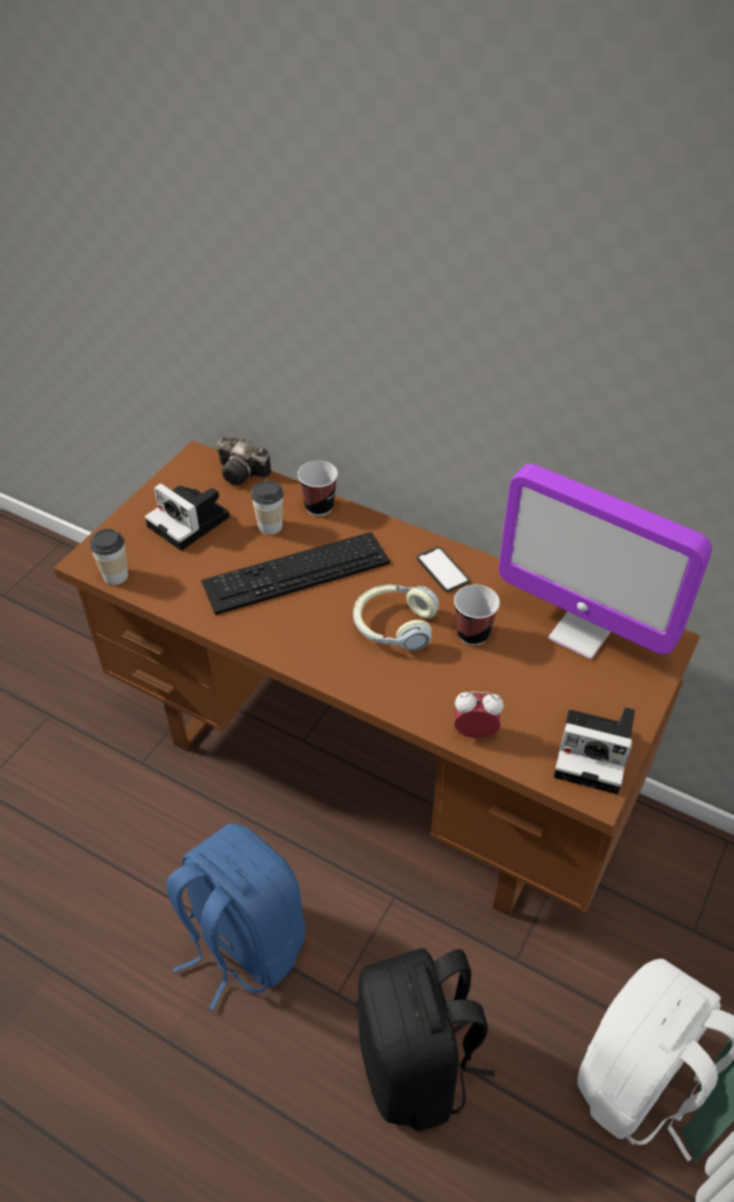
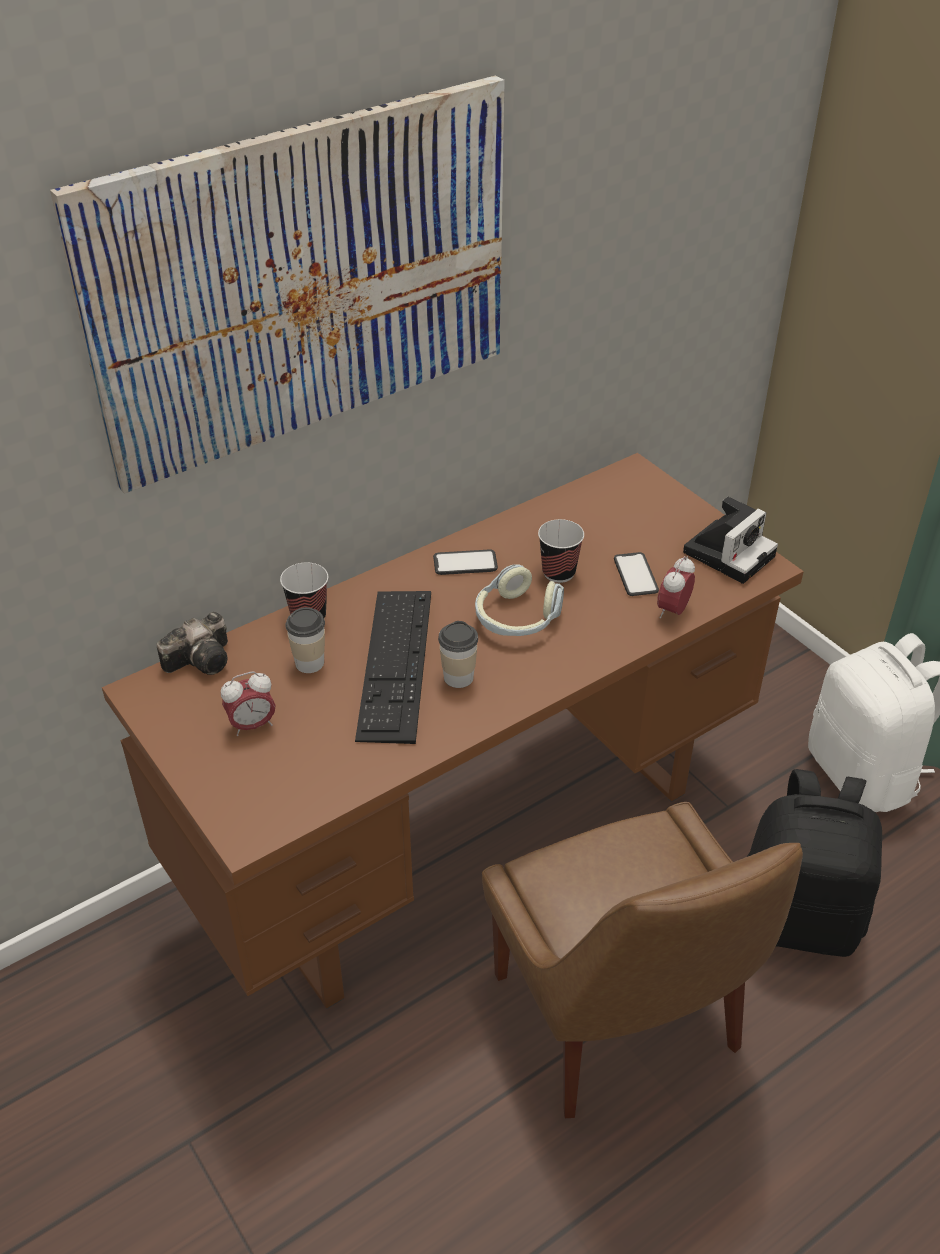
camera: 65 degrees left, 5 degrees down
cup [90,529,128,585] -> cup moved to [438,621,478,688]
camera [145,483,229,551] -> alarm clock [221,671,276,736]
blue backpack [167,823,305,1010] -> brown chair [482,802,803,1118]
monitor [498,464,712,660] -> none
none -> picture [50,75,505,494]
none -> phone [614,552,659,596]

